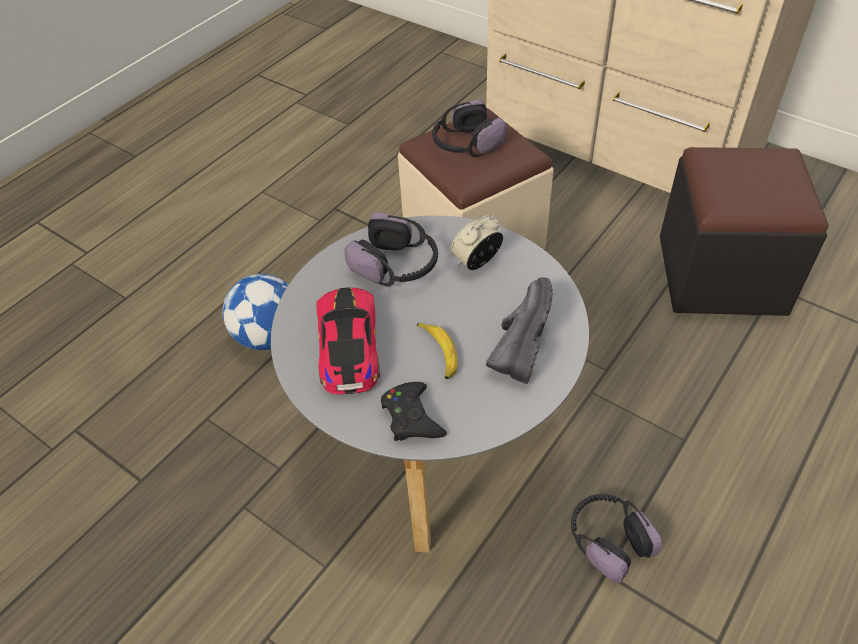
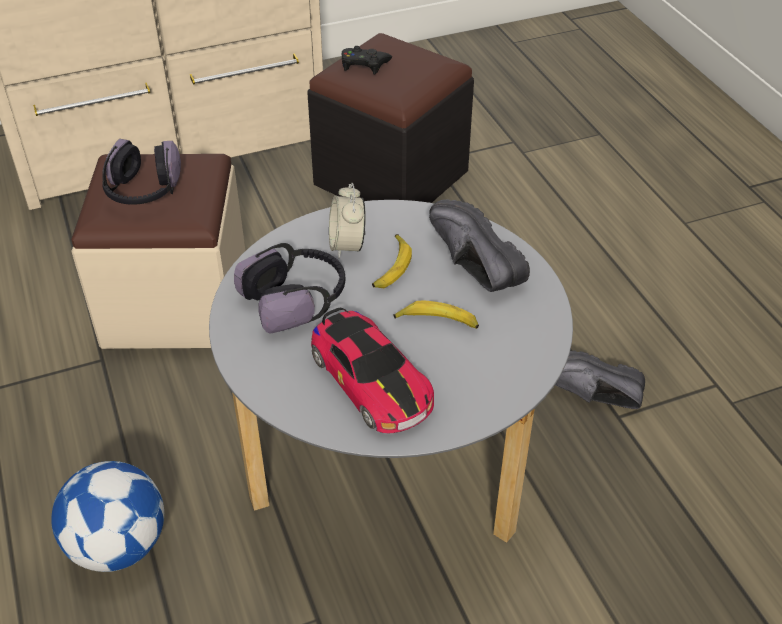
camera: 60 degrees left, 5 degrees down
toy car [316,287,380,395] -> toy car turned 150 degrees counterclockwise [311,308,434,433]
black game controller [381,382,447,441] -> black game controller moved to [342,46,392,74]
headphones [571,494,662,584] -> black shoe [555,351,645,409]
none -> banana [372,234,412,288]

